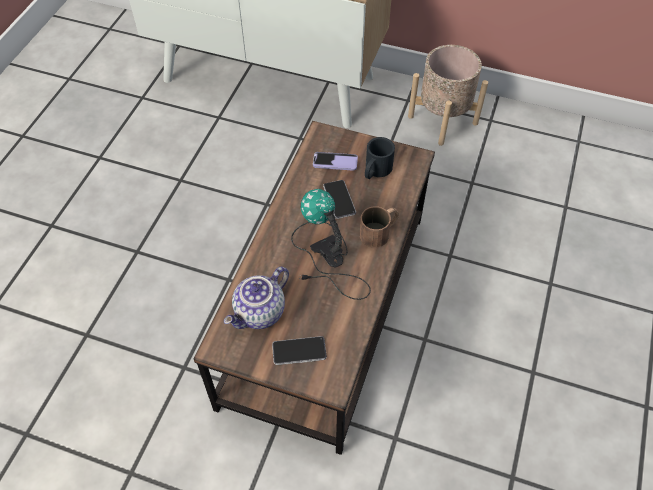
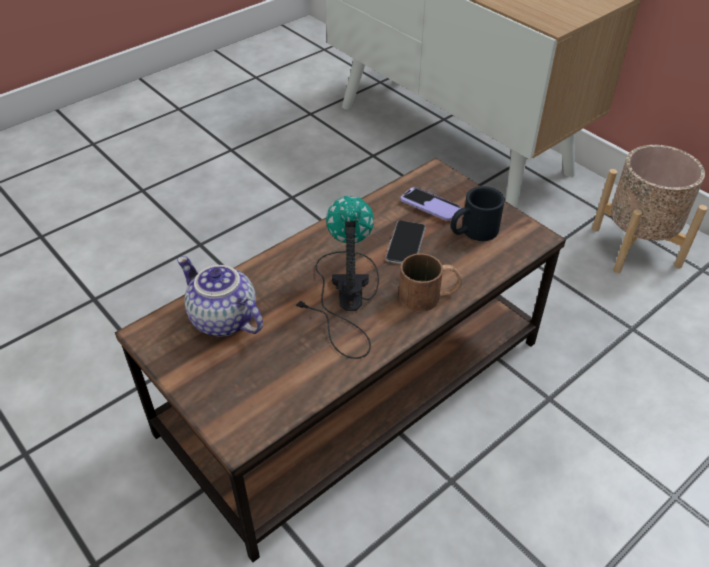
camera: 30 degrees right, 10 degrees down
teapot [224,267,289,329] -> teapot turned 60 degrees clockwise [177,256,263,337]
phone [272,336,327,365] -> none

